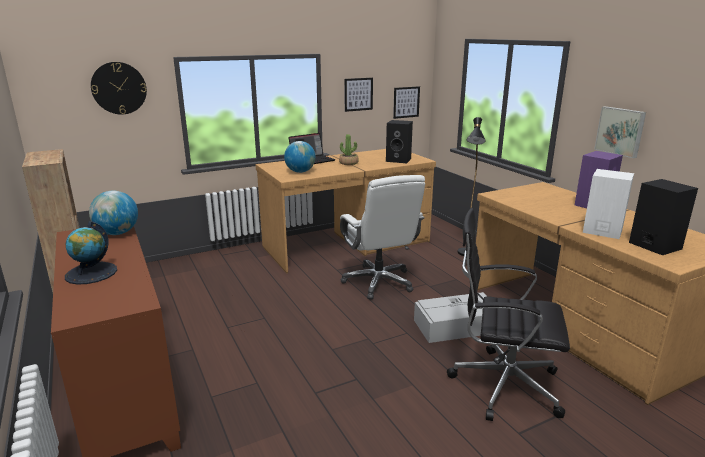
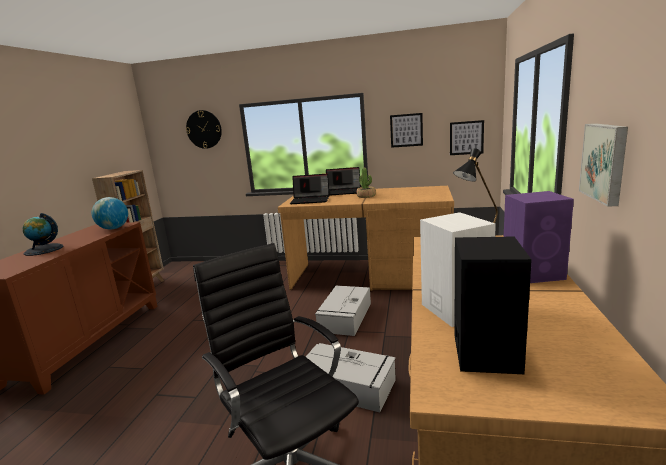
camera: 40 degrees right, 5 degrees down
globe [284,141,316,173] -> laptop [290,174,329,204]
white office chair [340,175,425,299] -> grey storage box [315,286,371,336]
black speaker [386,120,413,163] -> none

